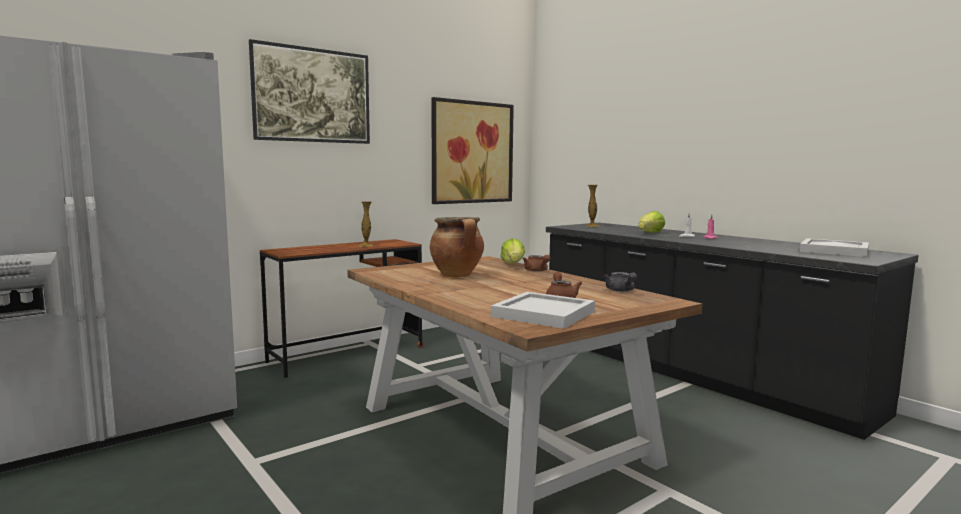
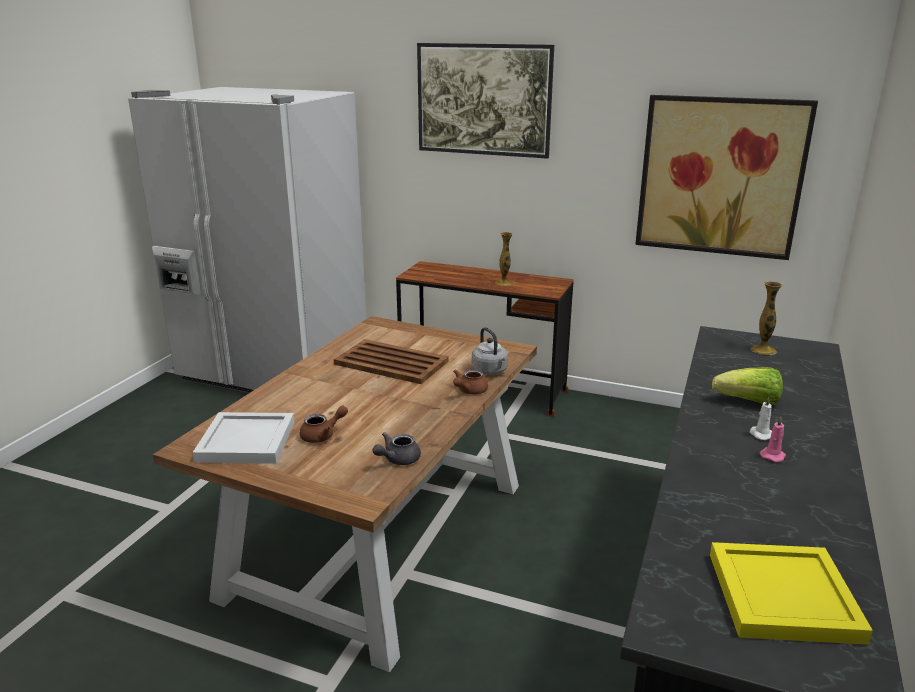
camera: 60 degrees right, 15 degrees up
cooking pot [430,217,484,277] -> brown tray [333,339,449,384]
lettuce [500,238,525,264] -> grey kettle [472,327,508,375]
white tray [800,238,869,257] -> yellow tray [710,542,873,645]

